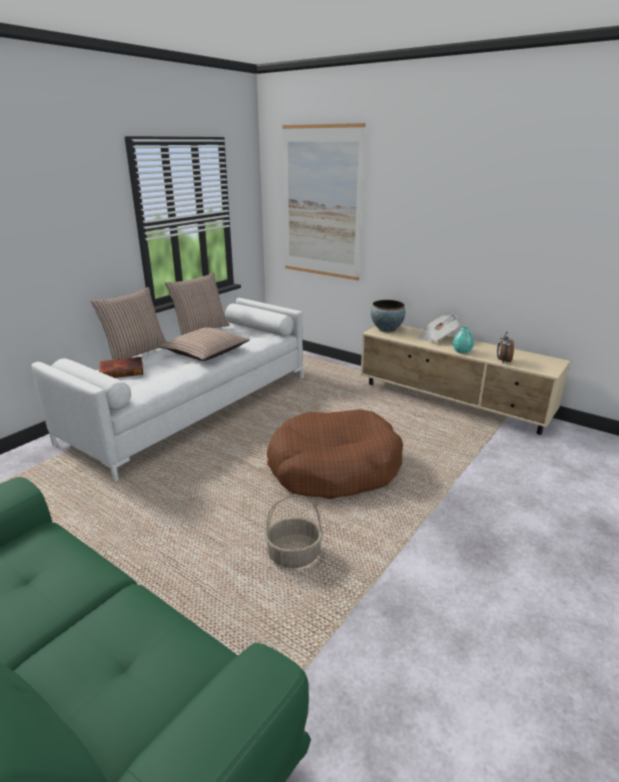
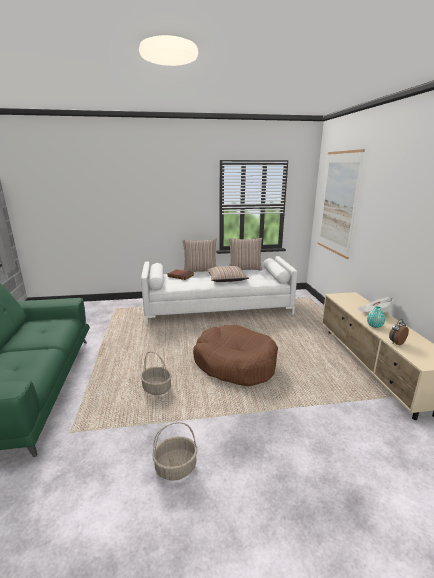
camera: 45 degrees right, 5 degrees down
bowl [371,300,405,332] -> none
none -> basket [152,422,198,481]

